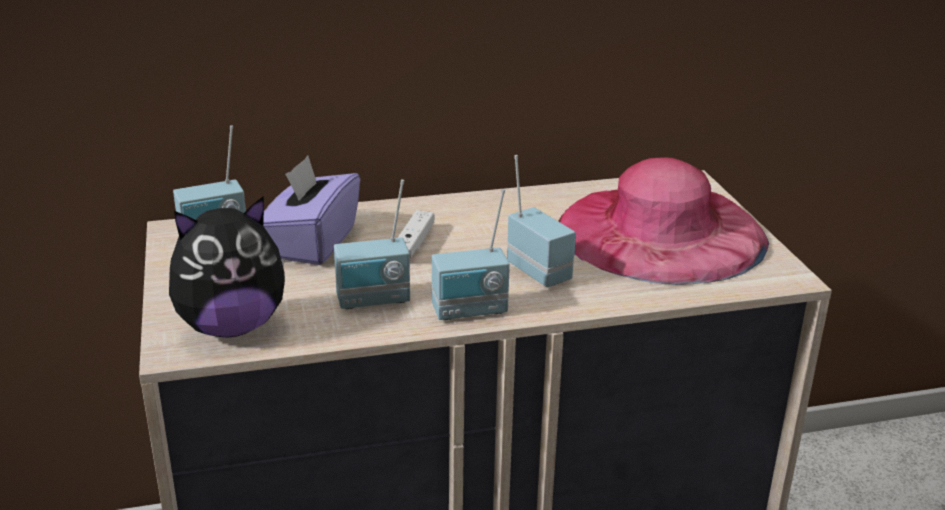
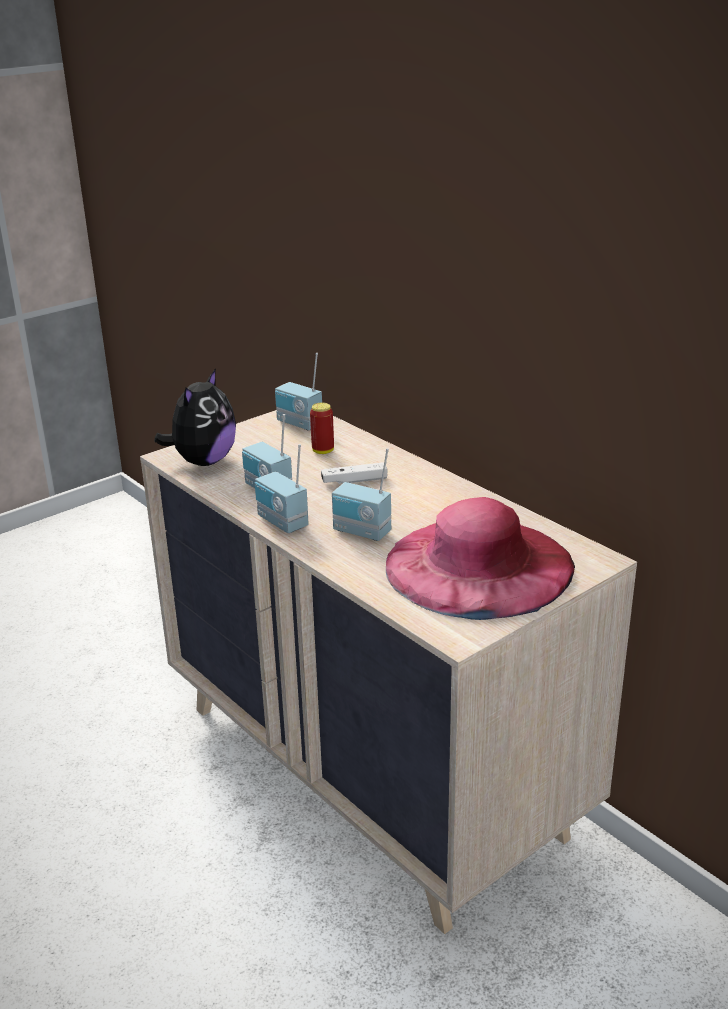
camera: 65 degrees right, 0 degrees up
plush toy [169,196,285,337] -> plush toy turned 105 degrees counterclockwise [154,368,236,466]
purple tissue box [263,156,360,265] -> can [310,403,334,454]
radio [507,155,576,287] -> radio turned 90 degrees clockwise [332,448,391,541]

